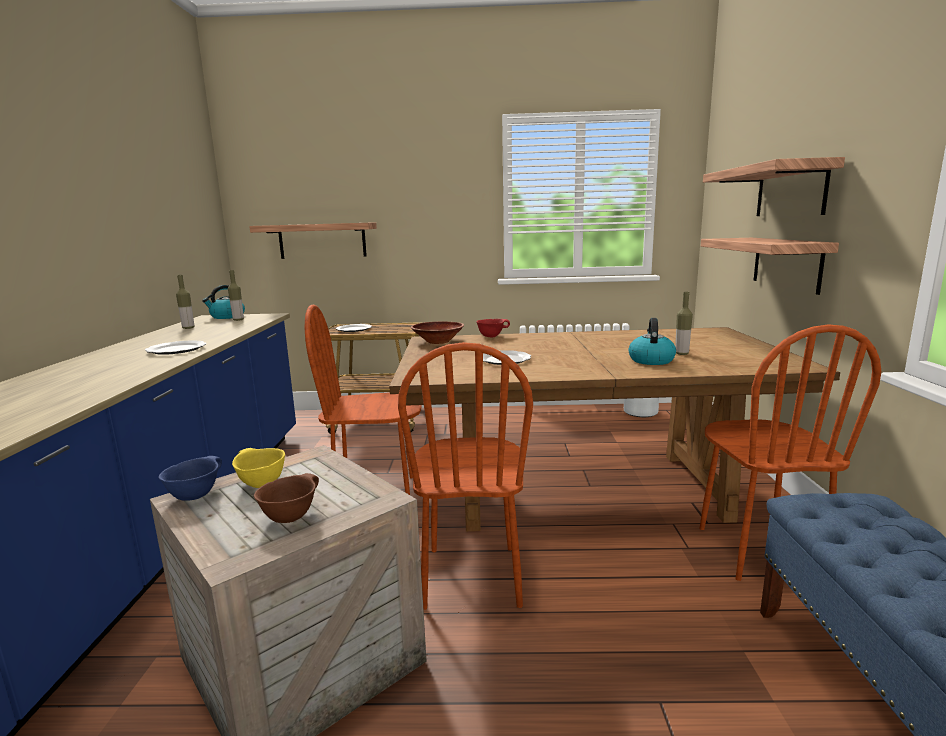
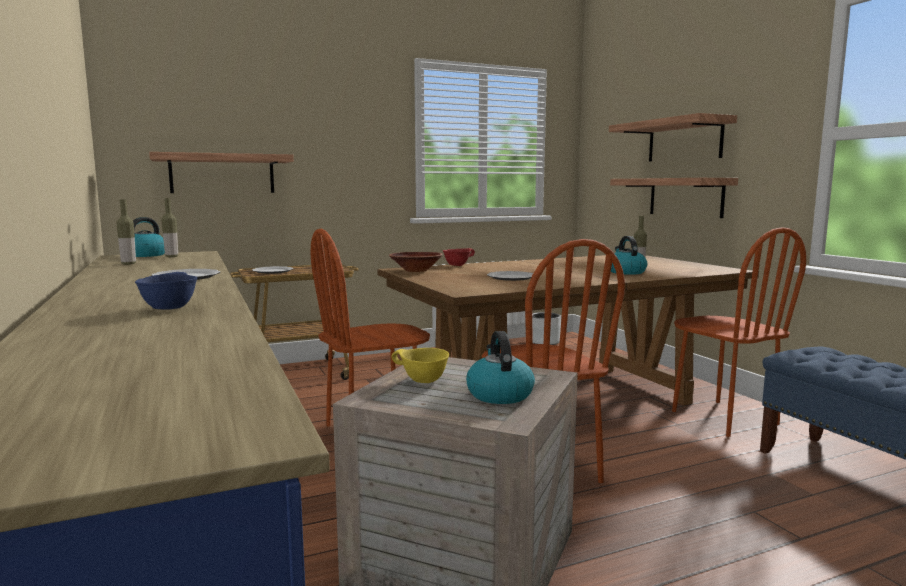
camera: 25 degrees left, 5 degrees down
blue bowl [159,456,222,501] -> blue bowl moved to [135,272,198,310]
brown bowl [254,473,319,523] -> kettle [466,331,535,404]

